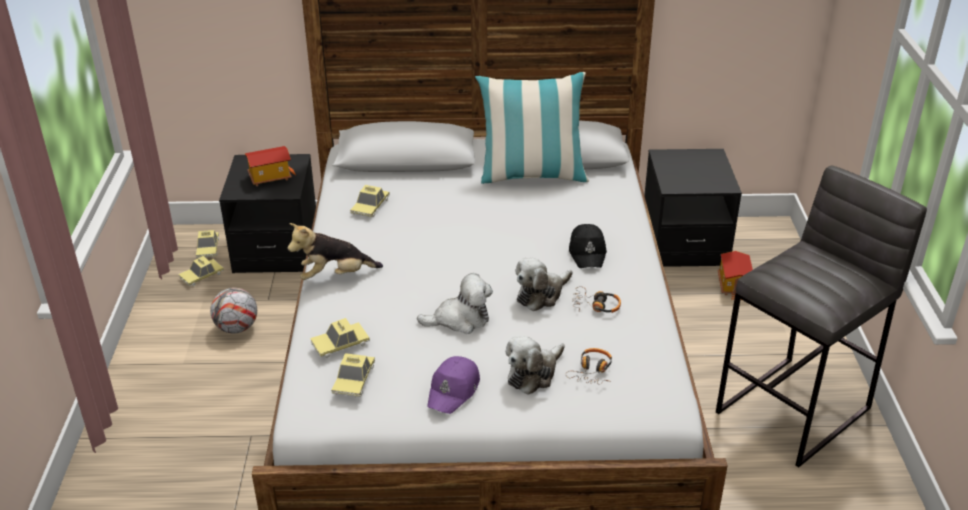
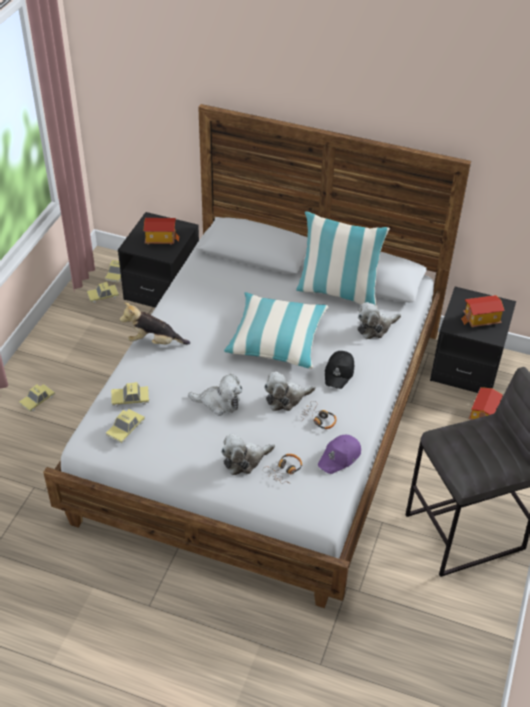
camera: 20 degrees right, 10 degrees up
football [210,288,257,333] -> none
toy car [350,185,390,217] -> toy car moved to [19,384,55,412]
purple cap [427,356,480,414] -> purple cap moved to [318,435,361,474]
none -> pillow [224,292,328,369]
none -> plush toy [357,302,401,339]
none -> toy house [461,295,505,328]

